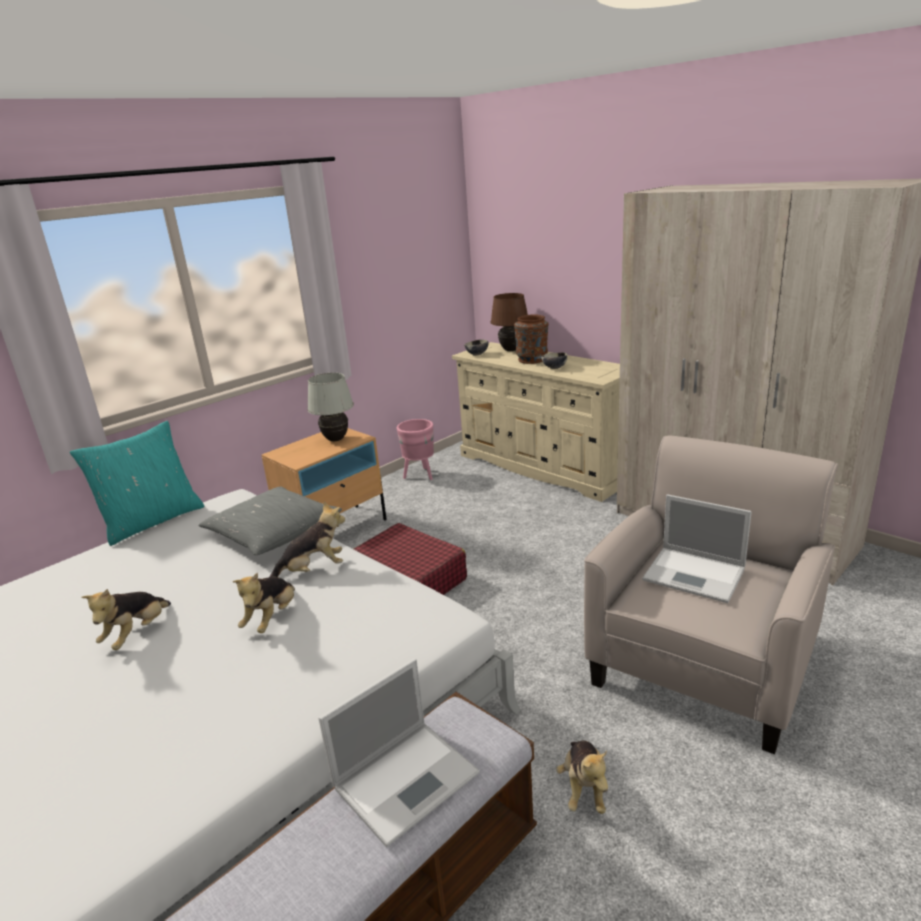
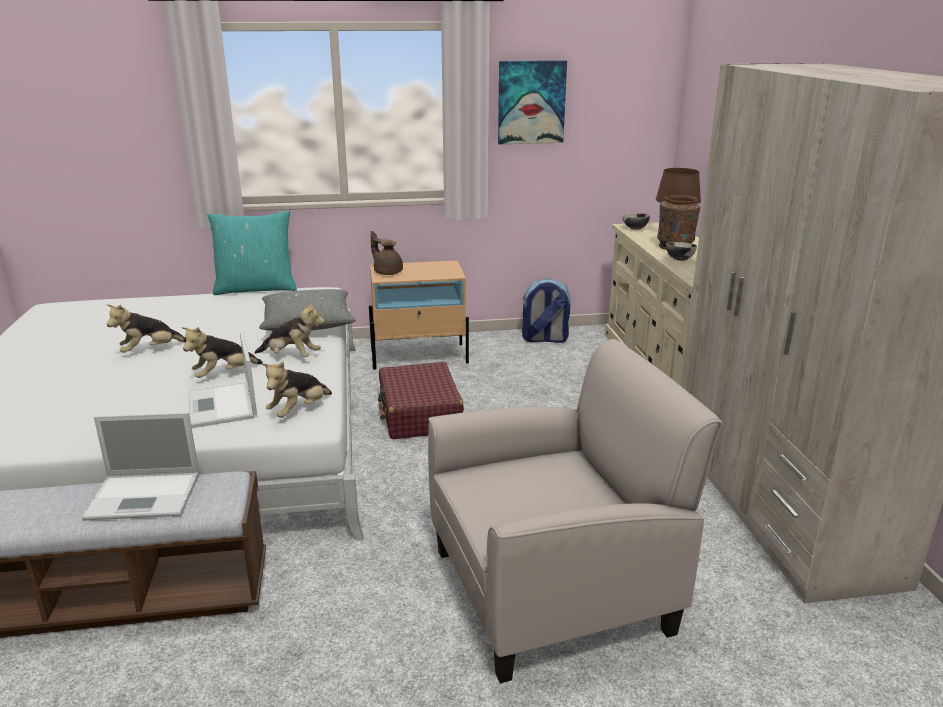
camera: 35 degrees right, 0 degrees up
white table lamp [308,373,354,441] -> none
pink planter [397,419,434,480] -> backpack [522,278,570,343]
plush toy [556,740,608,814] -> plush toy moved to [262,362,332,418]
laptop [642,494,752,603] -> laptop moved to [189,332,257,428]
none -> brown teapot [371,231,403,275]
none -> picture [498,60,567,144]

